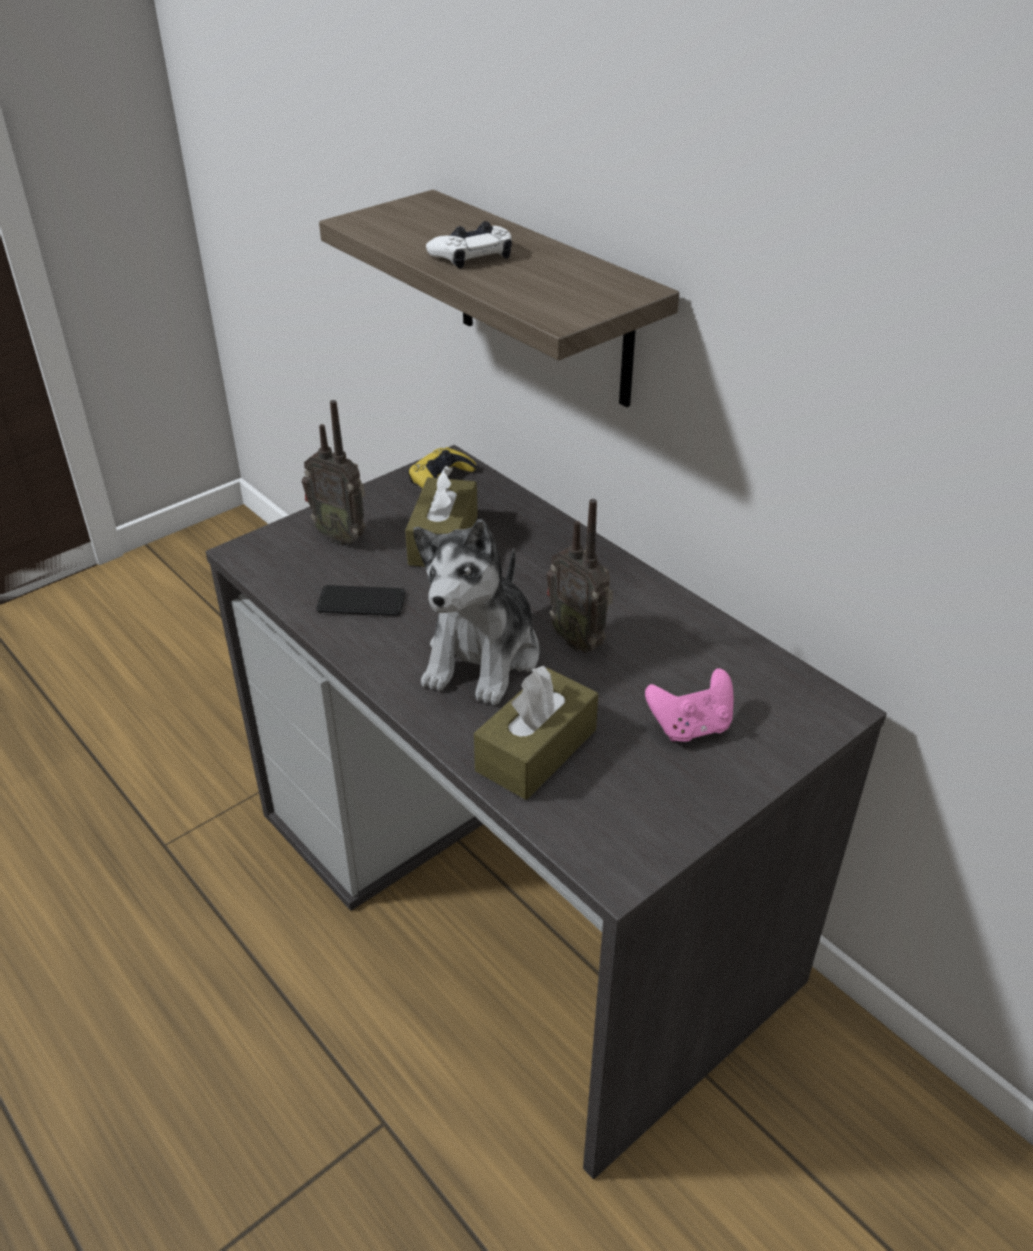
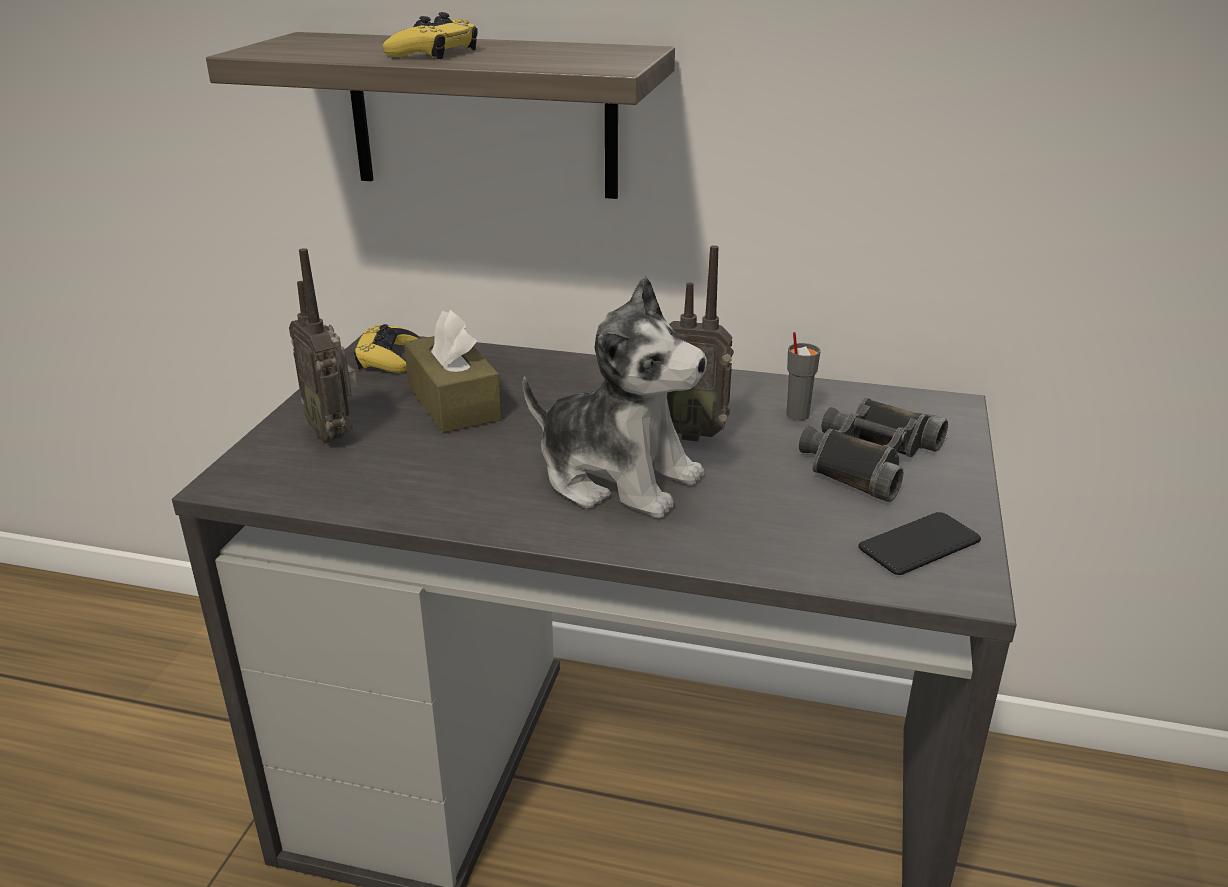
camera: 35 degrees left, 10 degrees down
radio [302,400,366,545] -> radio turned 60 degrees clockwise [289,248,357,442]
phone [316,585,406,616] -> phone moved to [858,512,981,575]
plush toy [414,520,539,705] -> plush toy turned 45 degrees counterclockwise [523,276,707,518]
white game controller [426,221,512,268] -> yellow game controller [383,12,477,59]
brown tissue box [474,666,598,800] -> none
pink game controller [645,668,734,742] -> black binoculars [799,398,948,502]
none -> grey cup [786,332,821,421]

